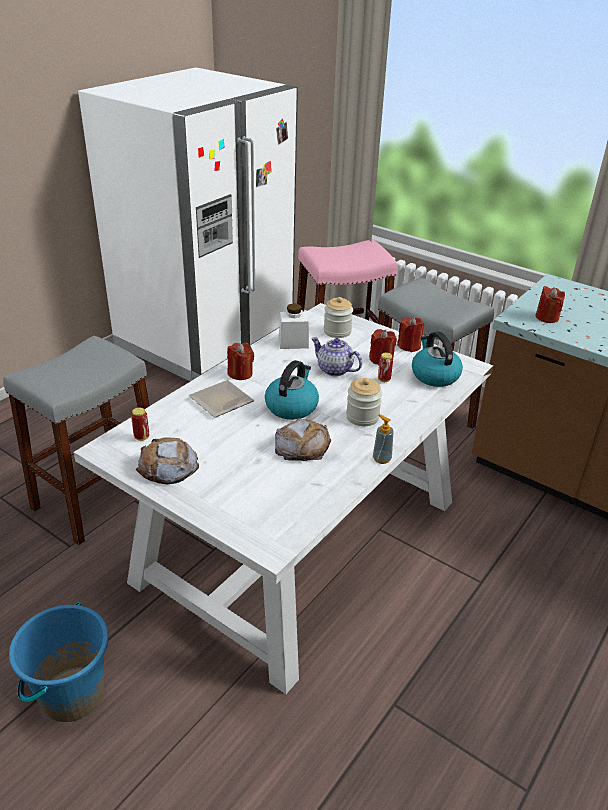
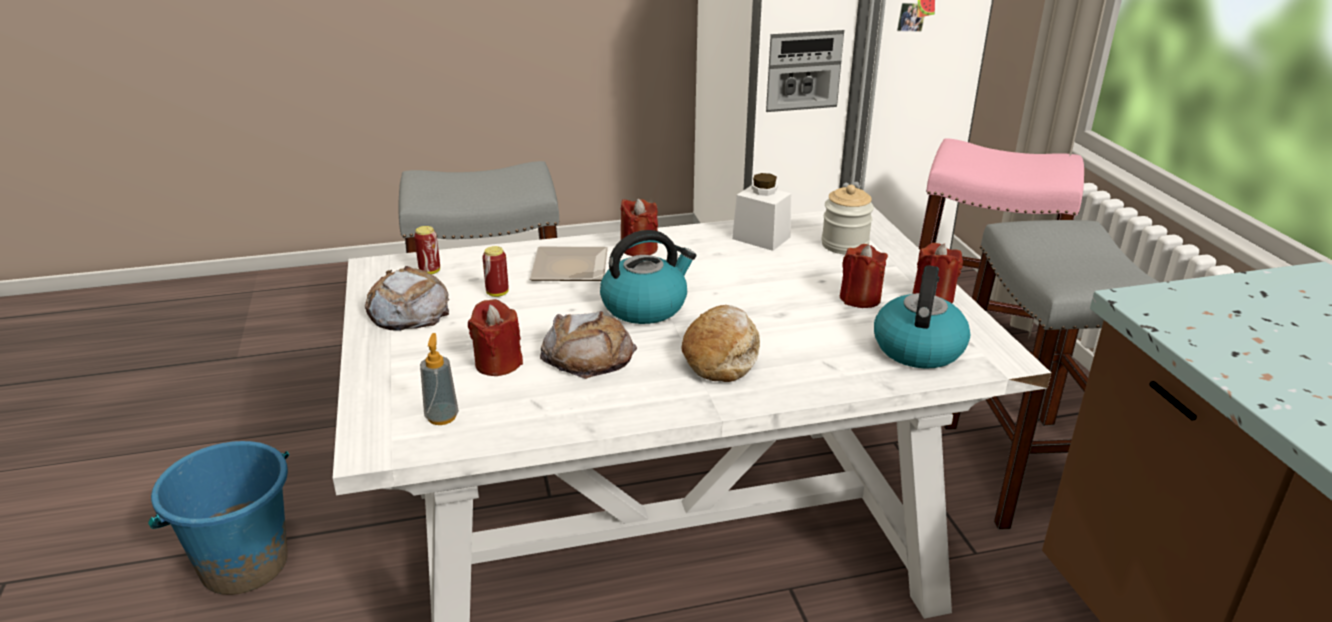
camera: 40 degrees right, 5 degrees down
teapot [311,337,362,376] -> none
jar [346,378,382,426] -> bread [681,305,760,382]
soap dispenser [373,414,394,464] -> soap dispenser moved to [420,333,459,425]
can [378,353,393,382] -> can moved to [482,246,509,297]
red candle [536,286,565,323] -> red candle moved to [468,299,523,376]

